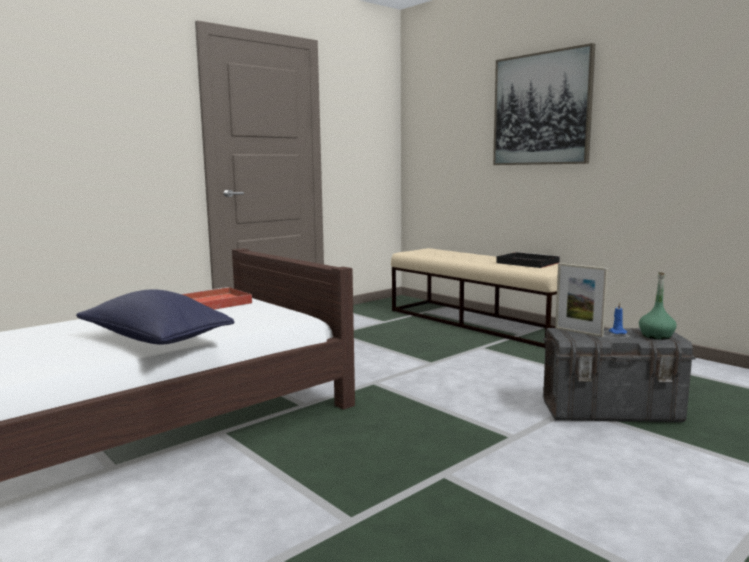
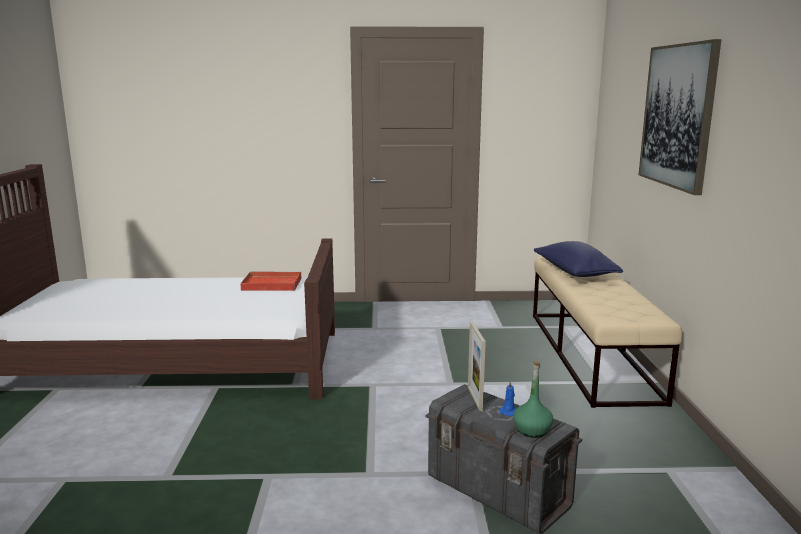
camera: 40 degrees right, 5 degrees up
blue pillow [76,289,235,345] -> blue pillow moved to [534,241,623,277]
black tray [496,252,560,268] -> none

